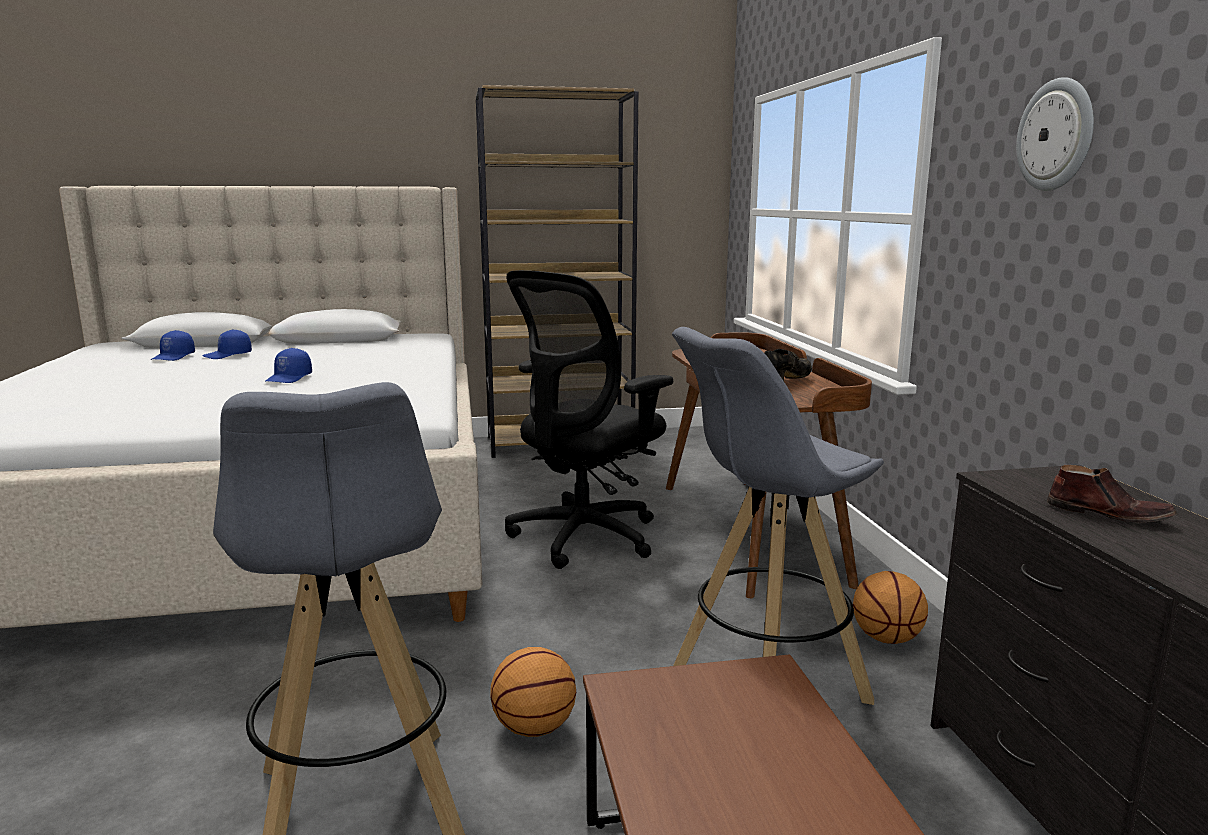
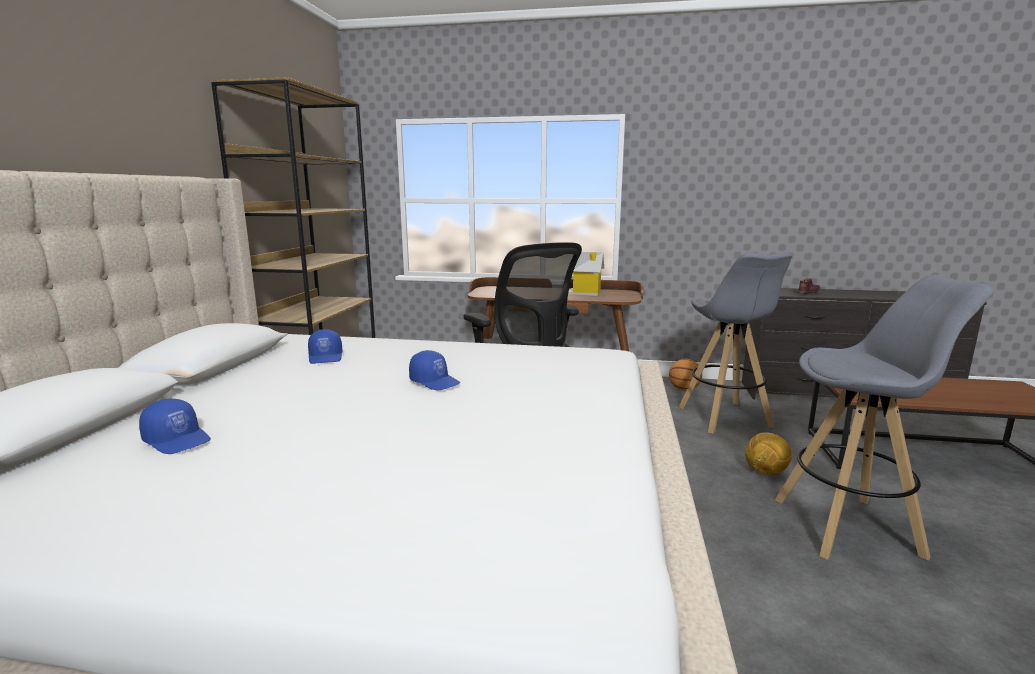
camera: 70 degrees left, 0 degrees up
blue cap [202,329,252,359] -> blue cap moved to [308,329,342,364]
basketball [490,647,576,737] -> football [745,432,792,475]
black shoe [764,349,812,381] -> toy house [568,252,604,296]
wall clock [1016,77,1094,191] -> none

